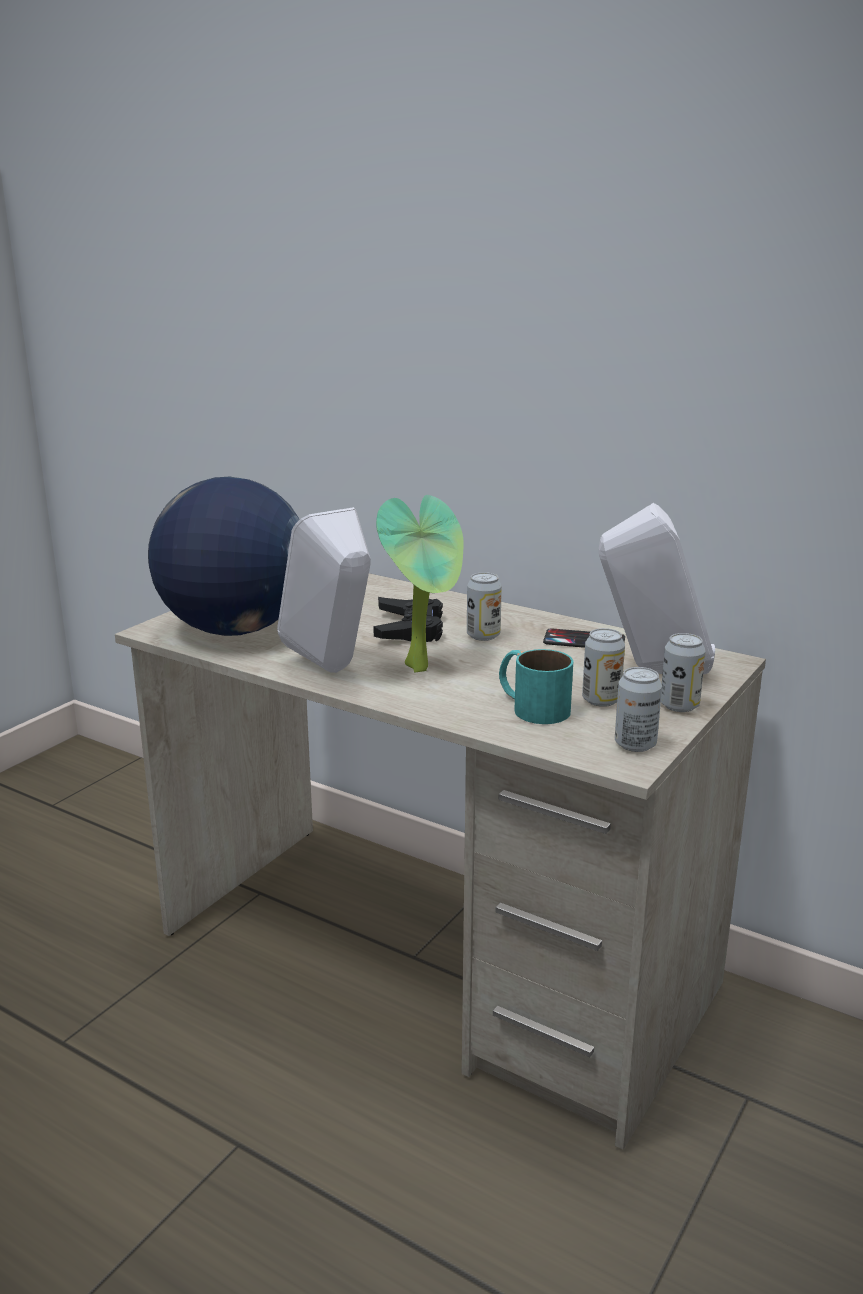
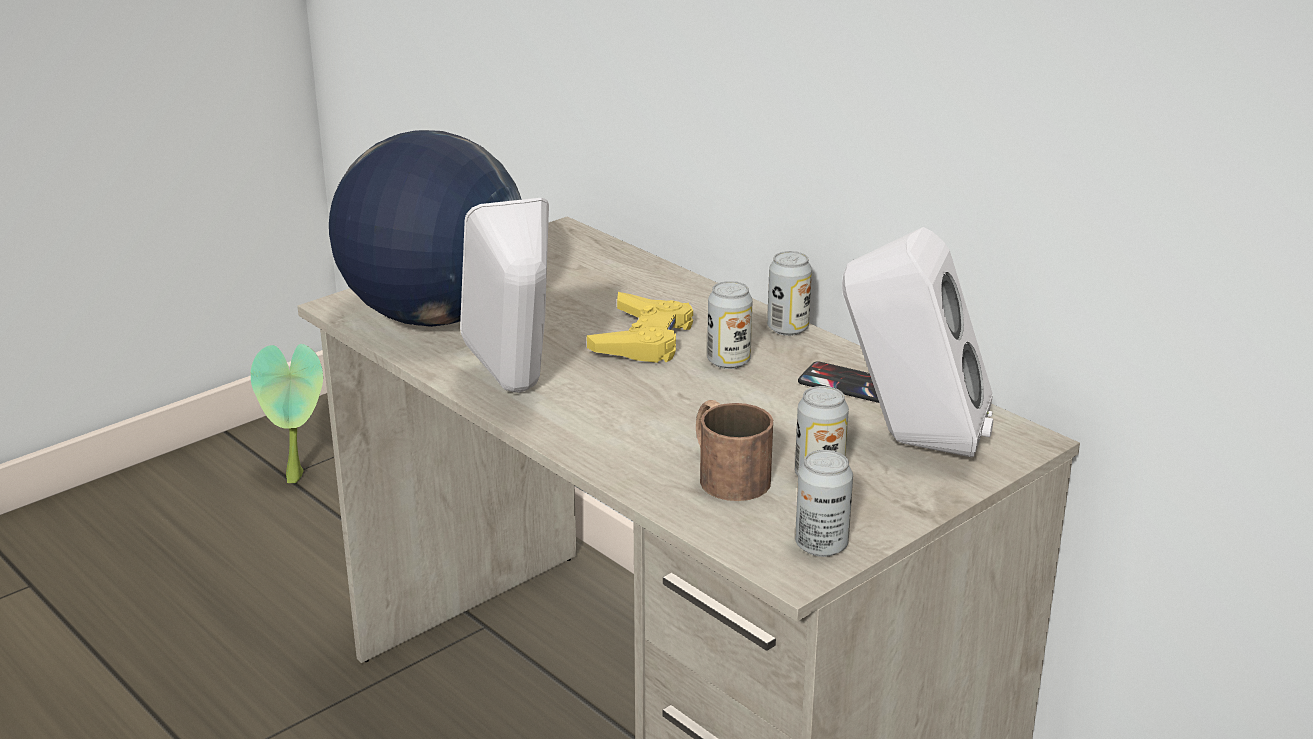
camera: 15 degrees right, 5 degrees up
black game controller [373,597,443,642] -> yellow game controller [587,292,693,363]
potted plant [376,495,463,672] -> potted plant moved to [251,344,323,483]
turquoise mug [499,649,574,724] -> brown mug [696,400,773,501]
can [661,633,706,712] -> can moved to [767,251,812,336]

